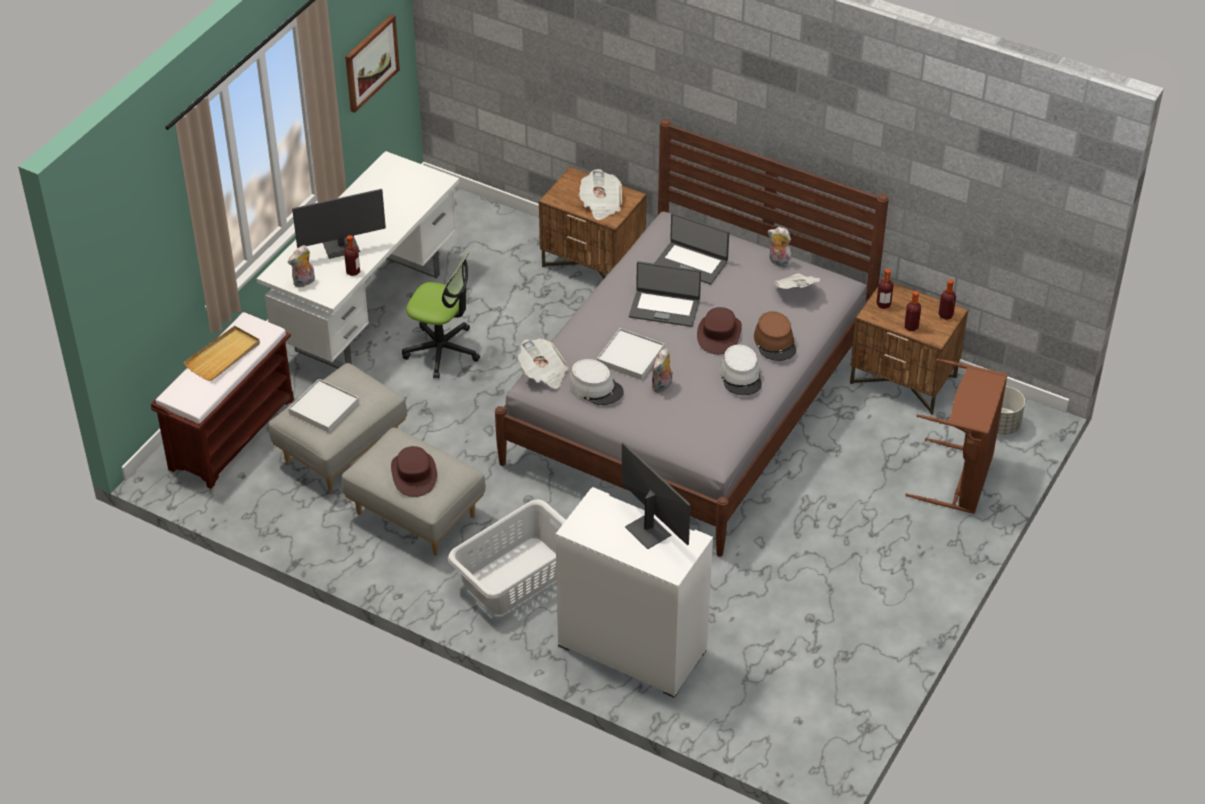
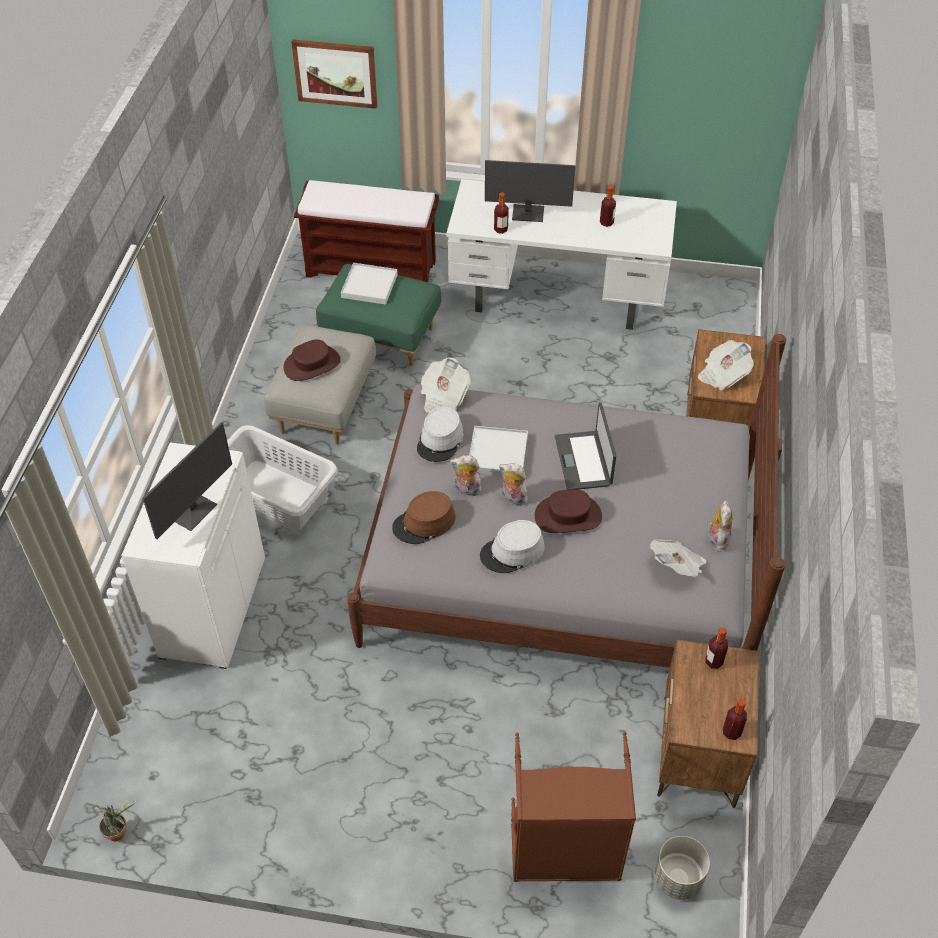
camera: 70 degrees right, 5 degrees up
beige tray [183,326,260,381] -> none
grey ottoman [269,363,407,492] -> green ottoman [316,264,441,366]
plush toy [288,245,315,287] -> plush toy moved to [499,463,528,506]
monitor [292,189,386,259] -> monitor turned 45 degrees counterclockwise [485,160,575,222]
picture [345,14,400,113] -> picture moved to [291,40,377,109]
office chair [402,252,480,379] -> none
laptop [654,213,729,284] -> none
brown hat [754,311,796,361] -> brown hat moved to [392,491,456,544]
bottle [904,291,921,331] -> bottle moved to [600,186,616,227]
none -> potted plant [95,801,136,841]

